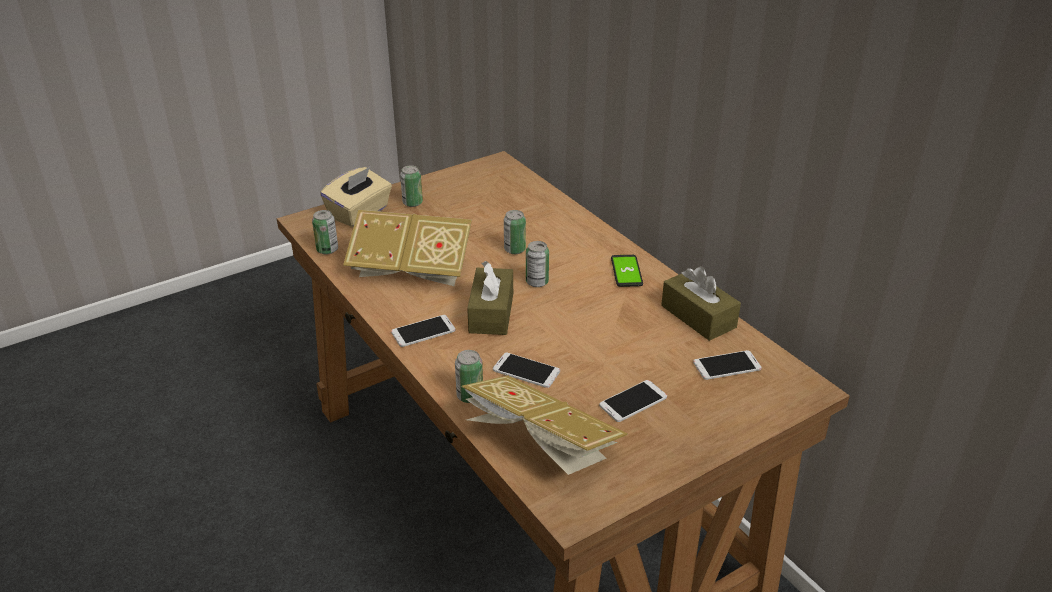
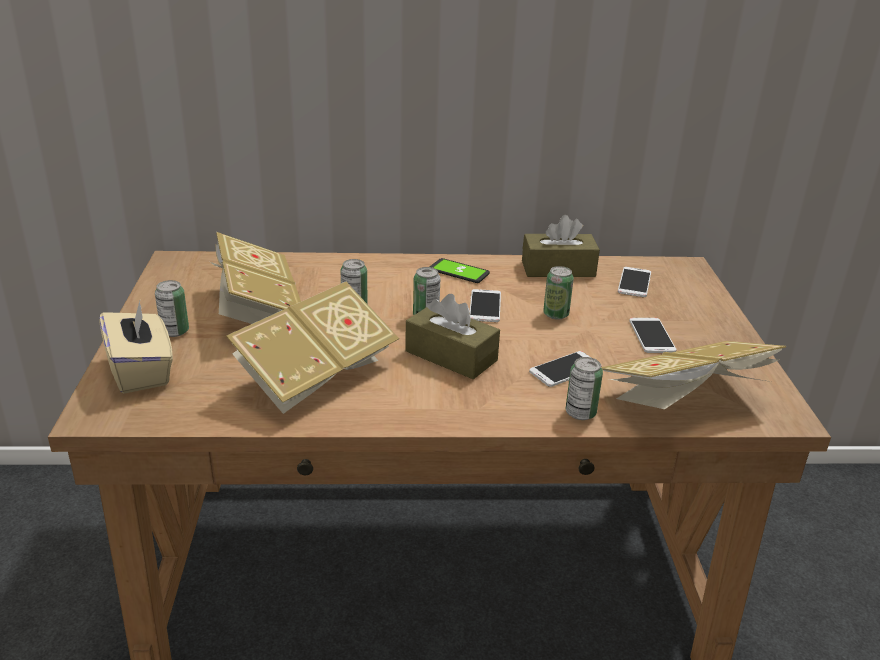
camera: 60 degrees left, 5 degrees down
can [312,210,338,255] -> can moved to [543,266,574,320]
phone [391,315,455,347] -> phone moved to [470,289,501,322]
none -> book [210,232,301,324]

